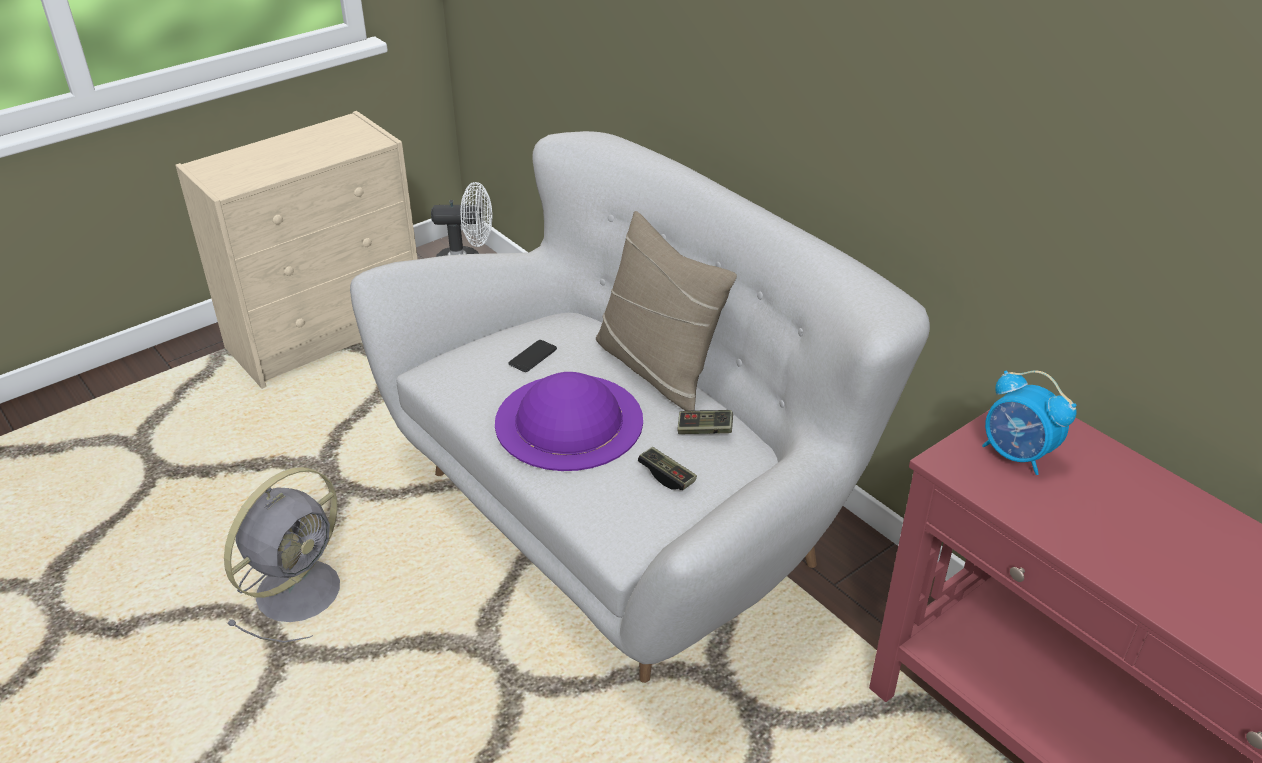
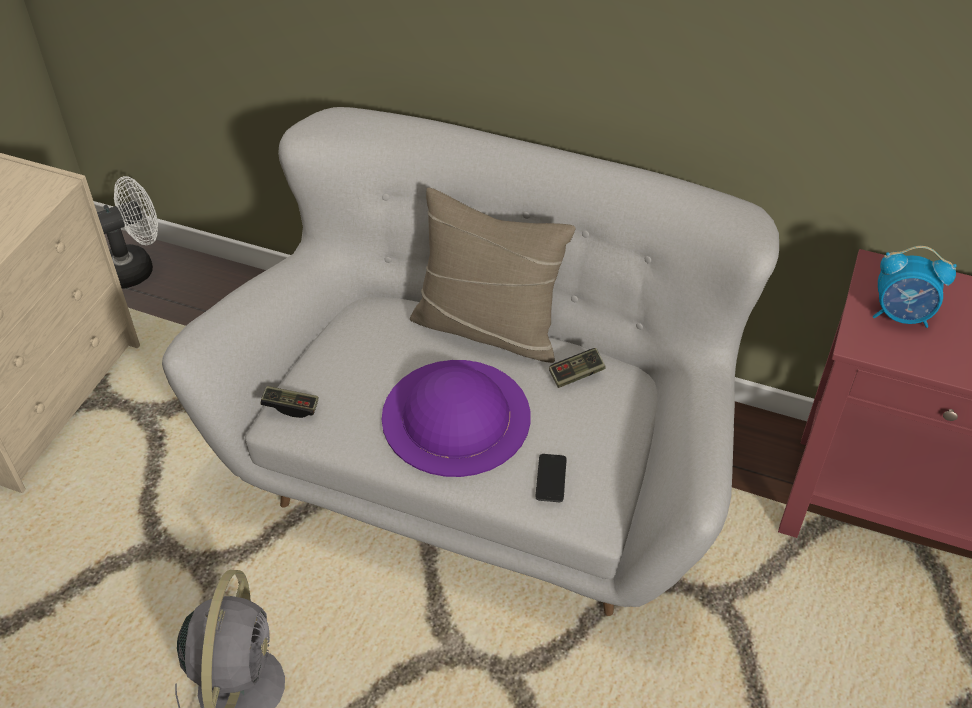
camera: 30 degrees left, 10 degrees up
phone [508,340,557,372] -> phone moved to [535,454,567,502]
game controller [638,447,697,490] -> game controller moved to [261,386,318,418]

